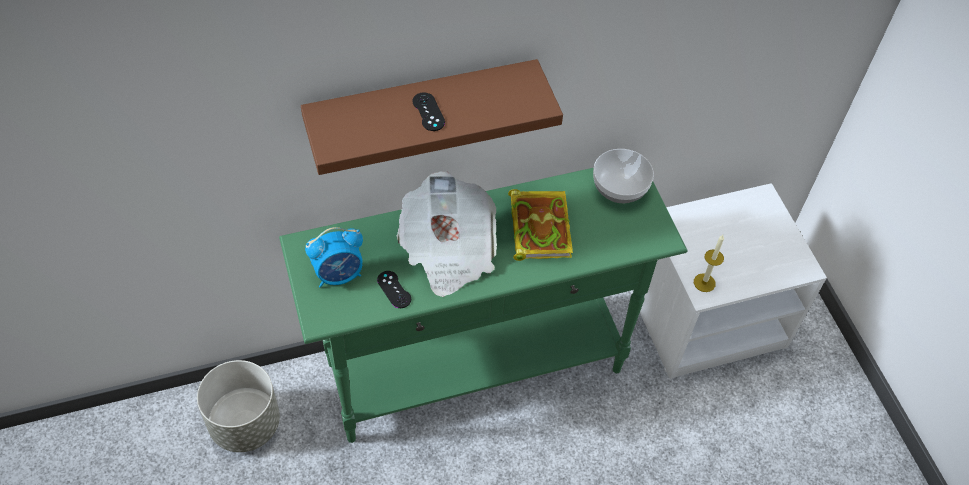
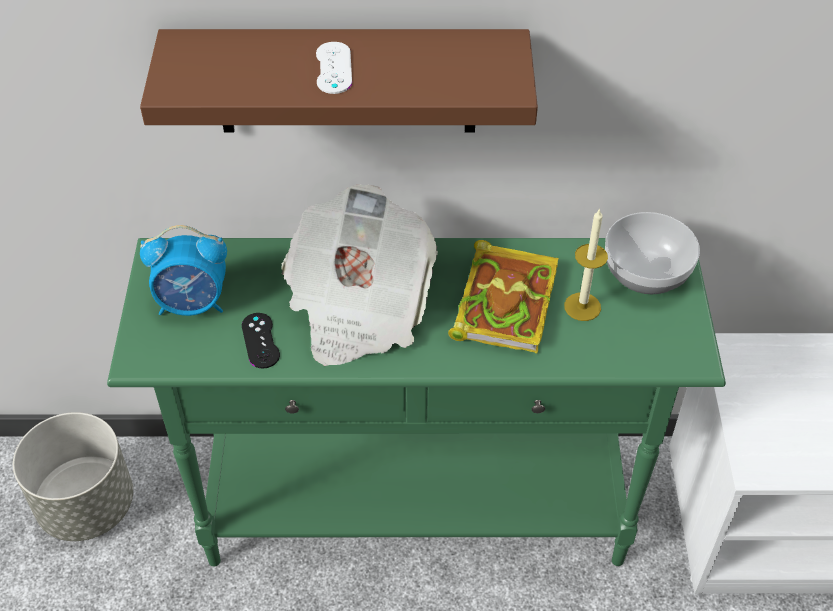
camera: 20 degrees right, 5 degrees down
black game controller [412,93,445,131] -> white game controller [316,42,352,94]
candle [694,235,724,292] -> candle moved to [564,208,608,321]

